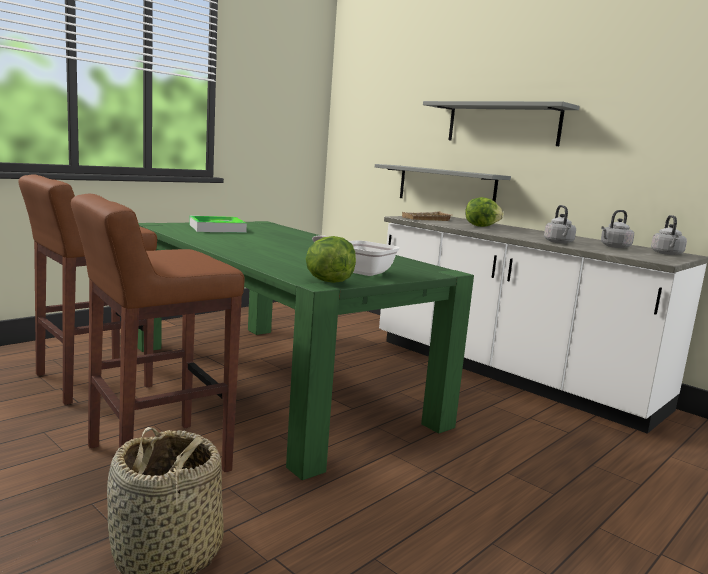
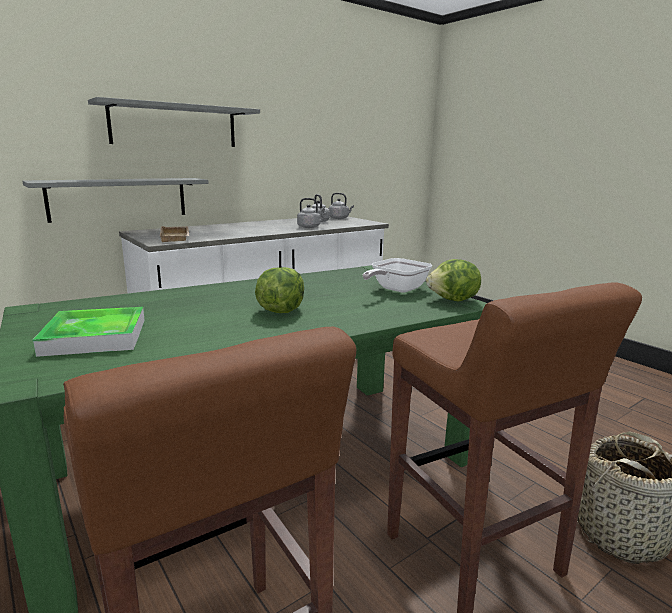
camera: 80 degrees left, 5 degrees up
lettuce [465,197,504,227] -> lettuce moved to [255,267,304,313]

